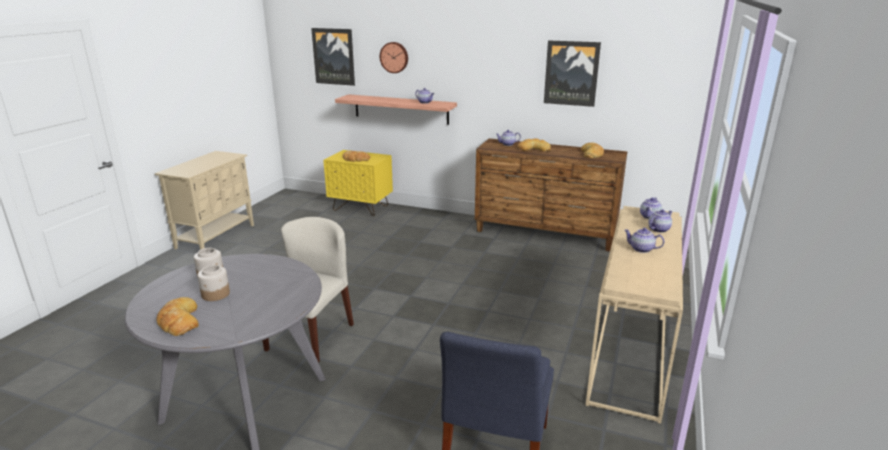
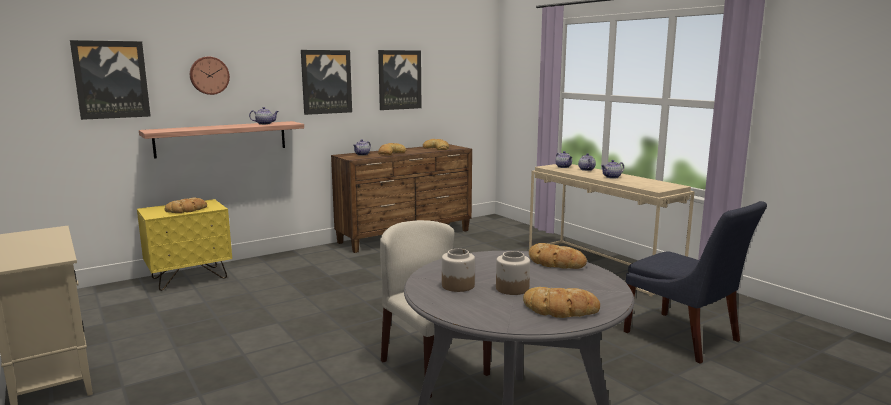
camera: 55 degrees left, 10 degrees down
none -> picture [301,50,352,115]
none -> bread [529,243,587,269]

